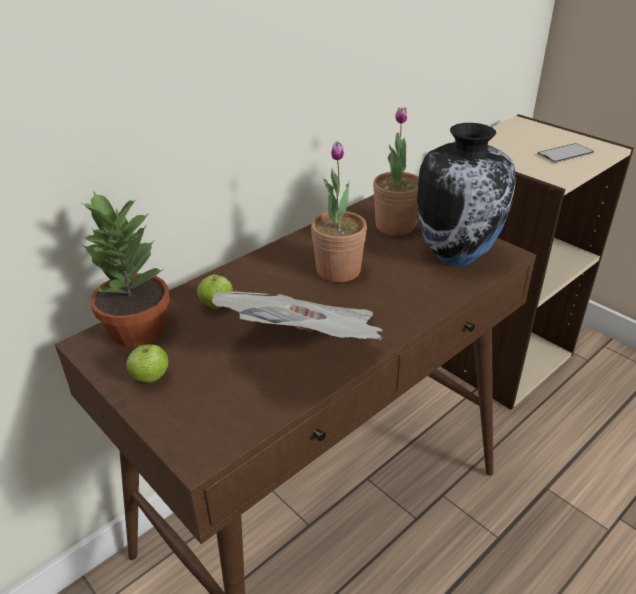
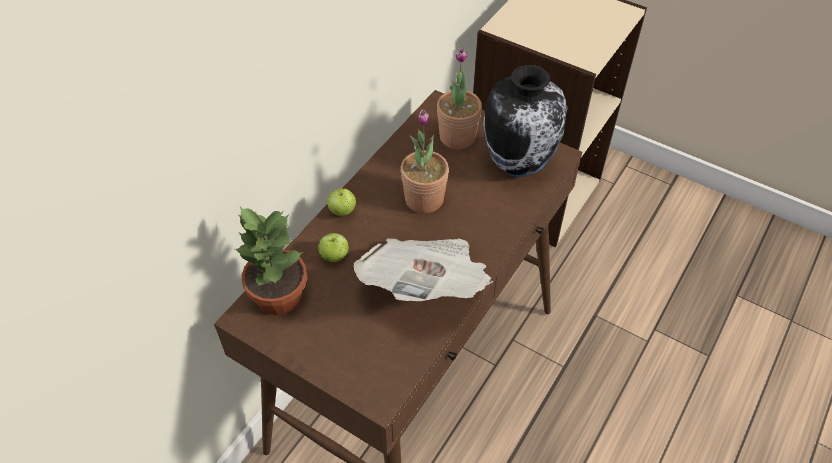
camera: 15 degrees left, 15 degrees up
apple [126,341,168,383] -> apple moved to [327,189,356,216]
phone [538,143,594,163] -> none

